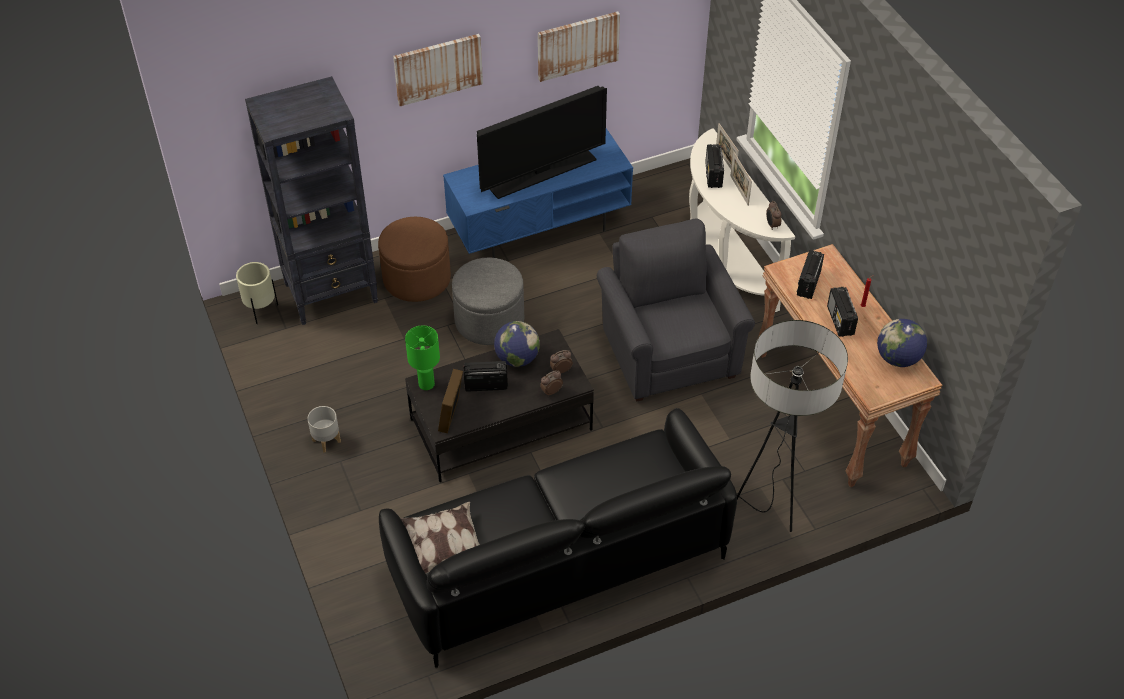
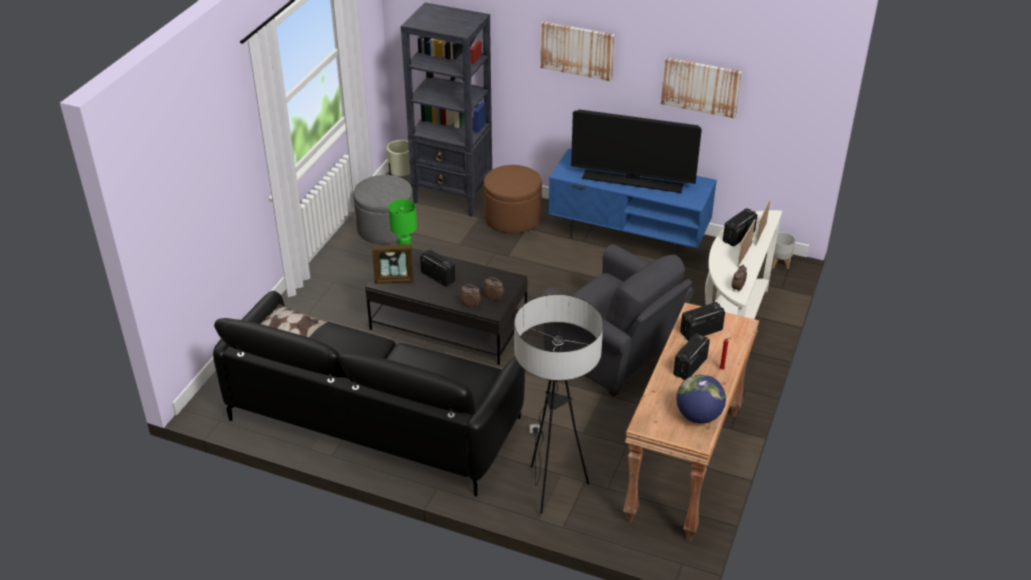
camera: 45 degrees right, 10 degrees down
grey planter [307,406,341,453] -> grey planter moved to [772,232,795,269]
picture frame [438,369,463,433] -> picture frame turned 150 degrees counterclockwise [372,244,414,284]
grey ottoman [452,257,524,345] -> grey ottoman moved to [353,175,413,245]
globe [494,321,540,367] -> none
grey armchair [597,218,755,402] -> grey armchair turned 105 degrees clockwise [541,244,694,397]

